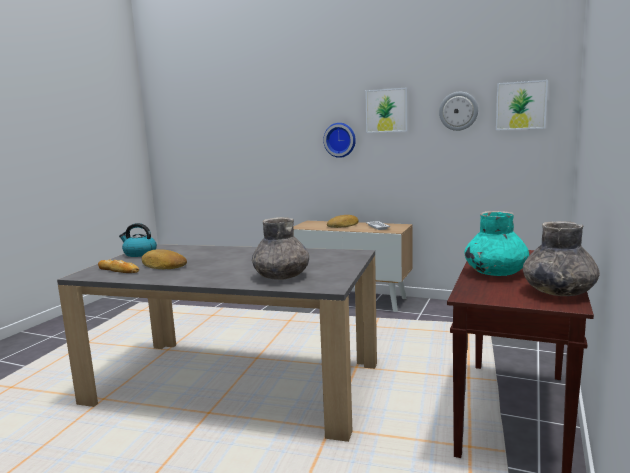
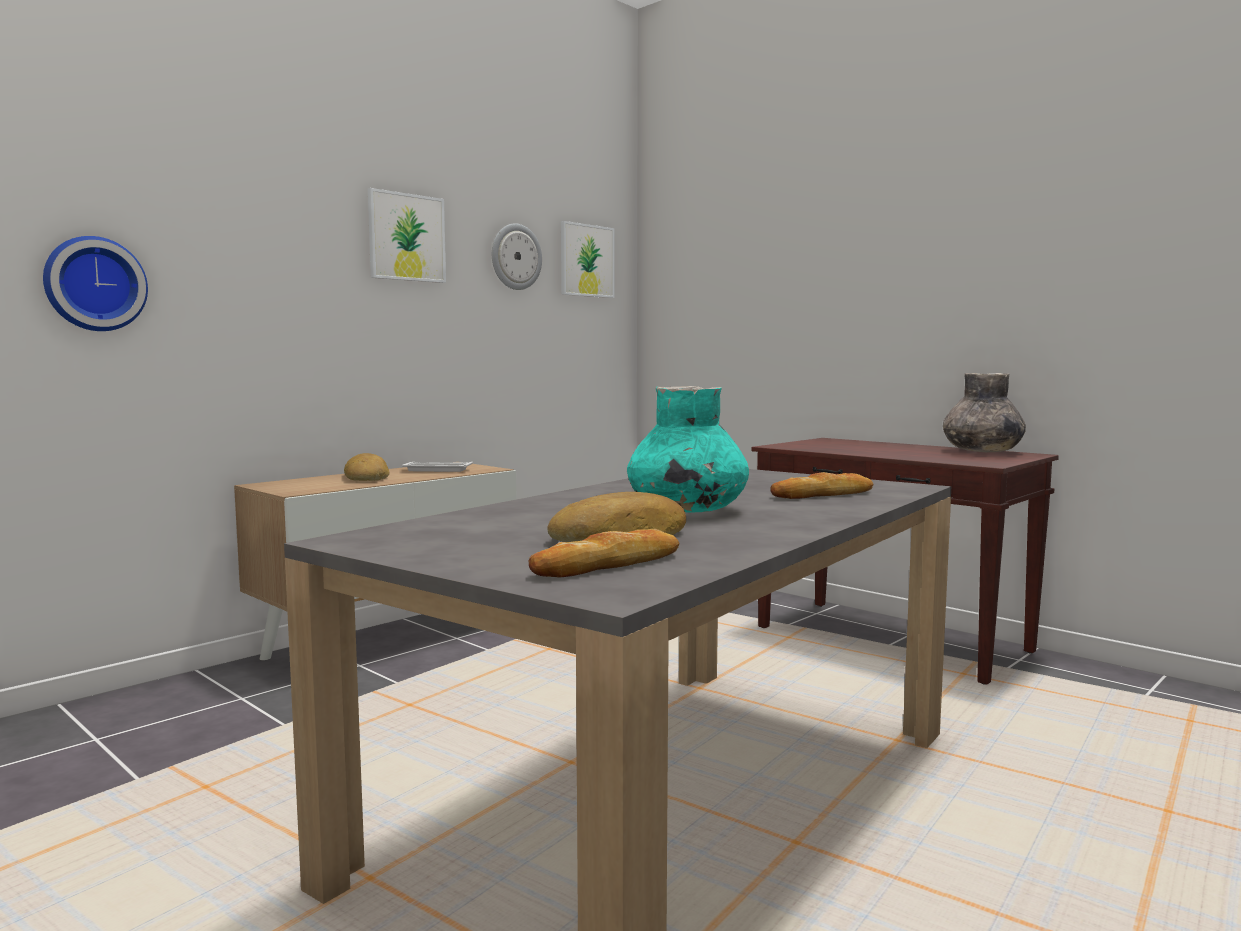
camera: 70 degrees left, 5 degrees down
kettle [119,223,157,257] -> none
grey vase [252,217,309,280] -> bread [770,472,873,499]
wall clock [323,123,356,158] -> wall clock moved to [43,236,148,331]
turquoise vase [464,211,529,276] -> turquoise vase moved to [627,386,749,513]

